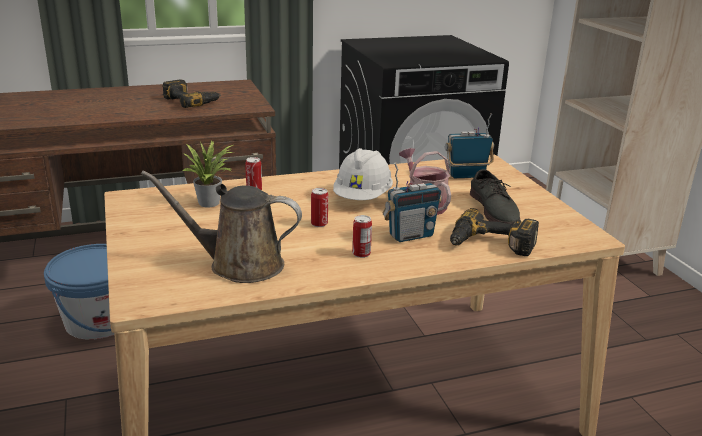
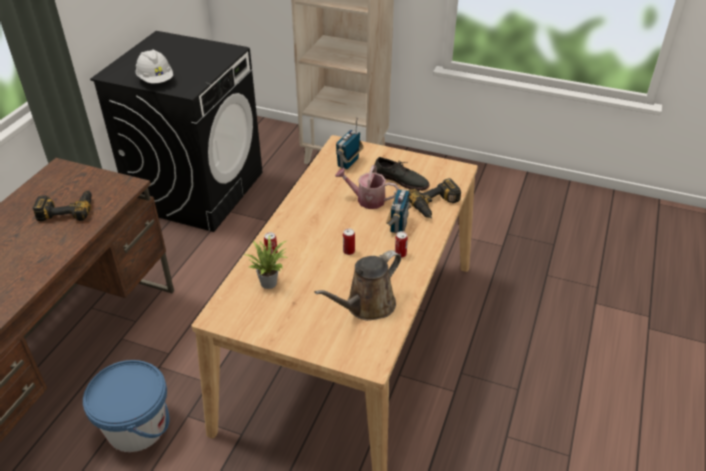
camera: 50 degrees left, 15 degrees up
white hard hat [333,148,393,200] -> white hard hat moved to [135,49,173,83]

